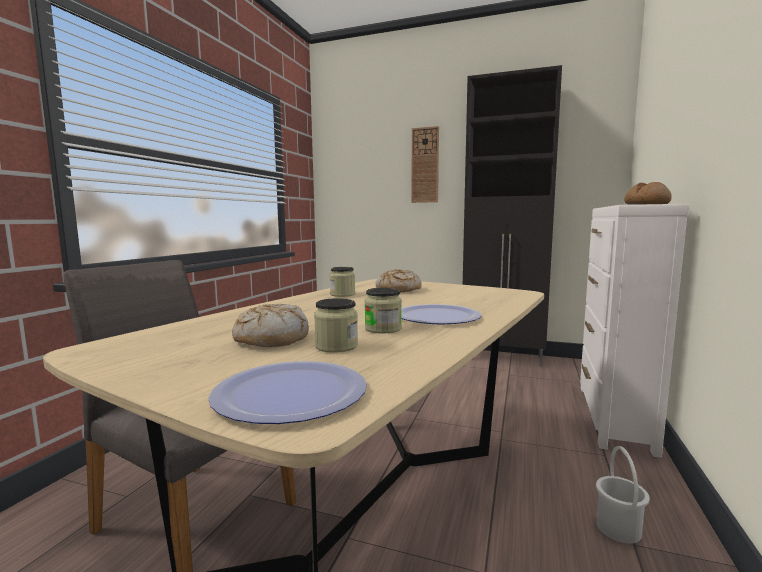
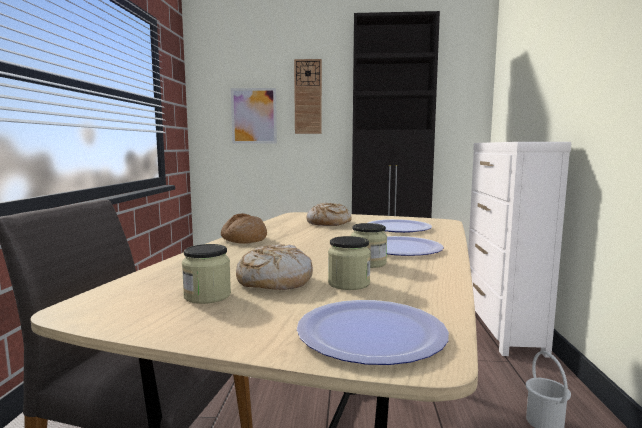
camera: 15 degrees left, 0 degrees up
jar [330,267,355,297] -> jar moved to [182,244,231,304]
bread [624,182,672,205] -> bread moved to [221,213,267,244]
none -> picture [231,88,277,144]
none -> plate [368,219,432,233]

